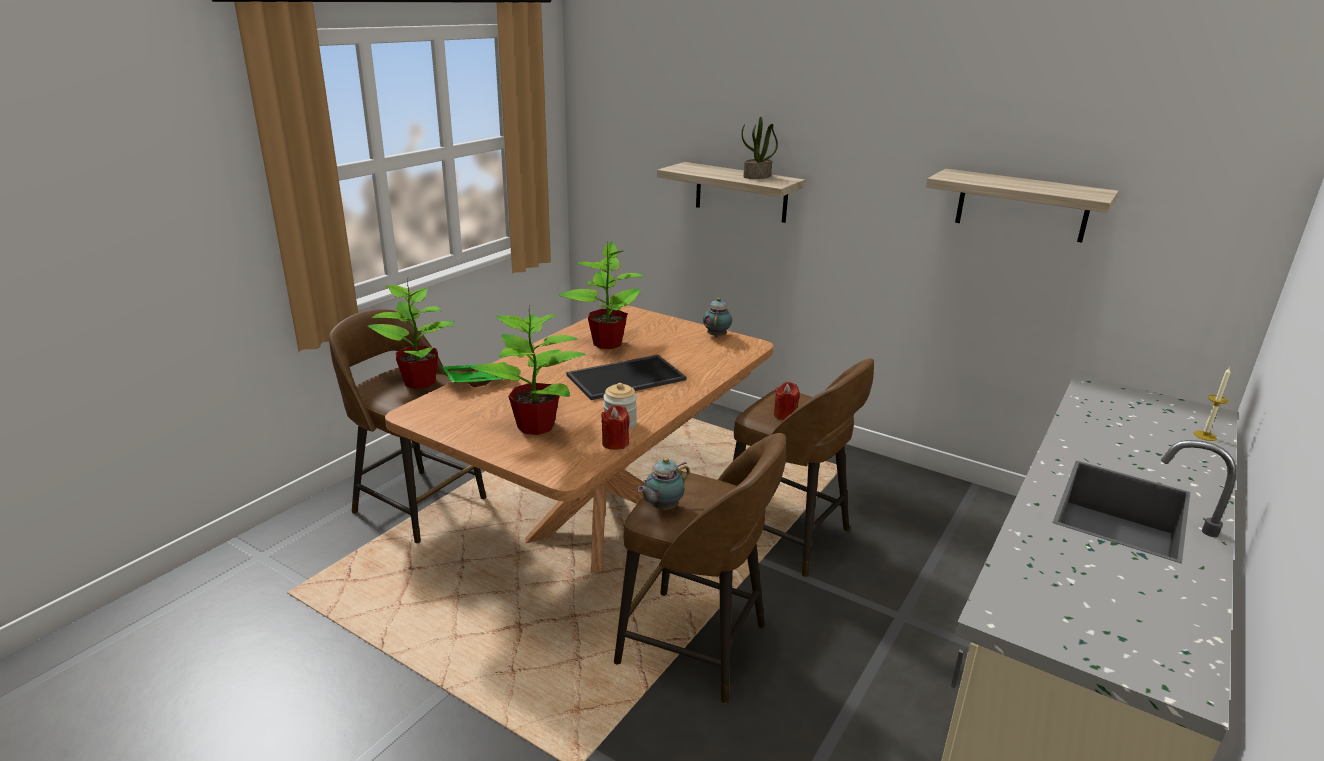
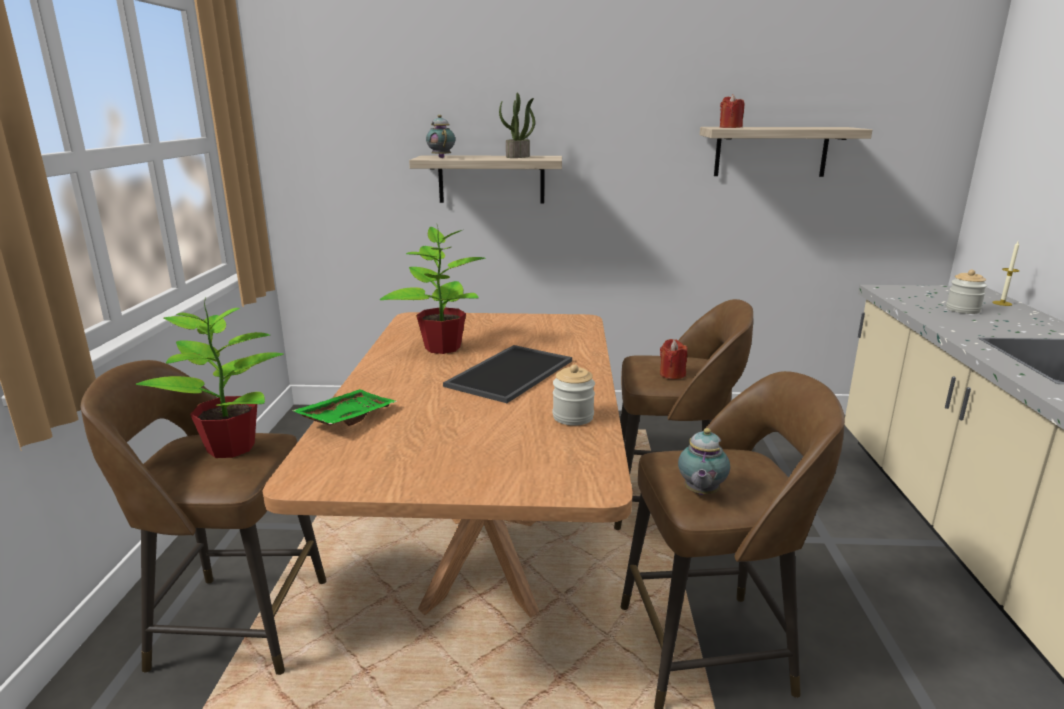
camera: 30 degrees left, 5 degrees down
potted plant [471,304,586,435] -> none
red candle [601,405,630,450] -> red candle moved to [720,94,745,128]
teapot [703,298,732,338] -> teapot moved to [426,115,455,158]
none -> jar [946,270,987,314]

